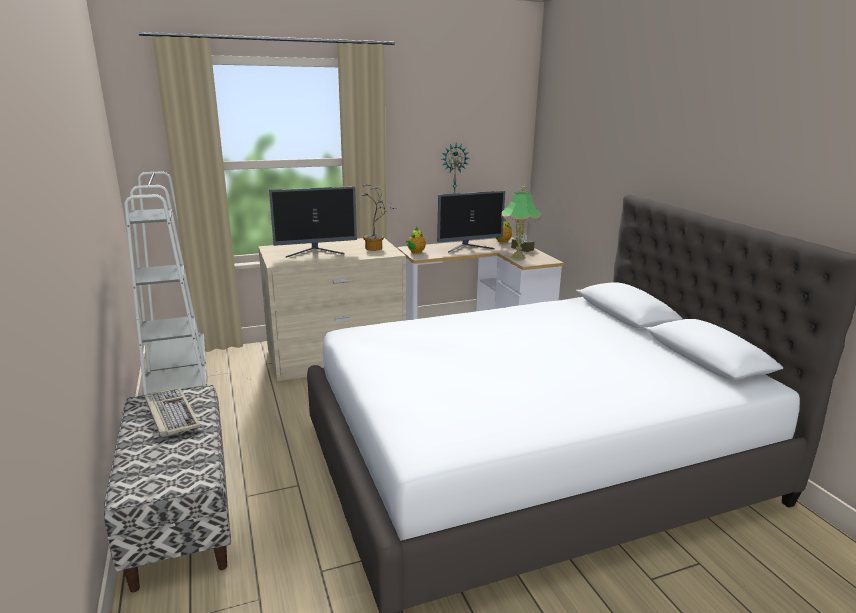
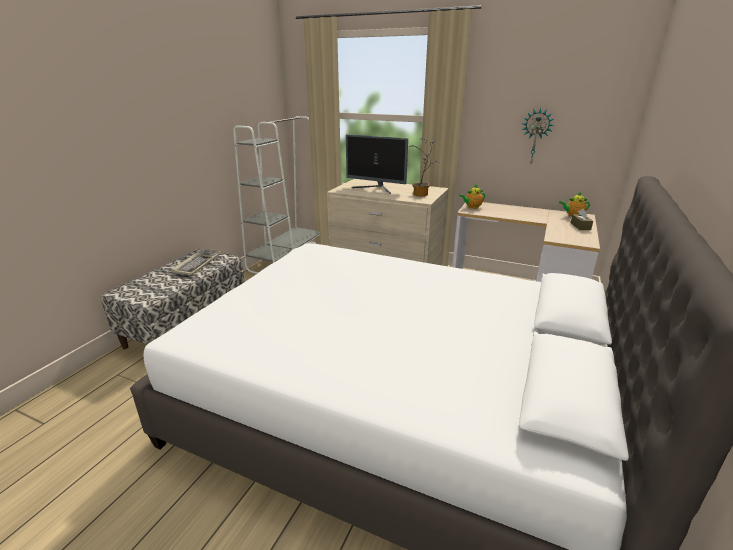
camera: 45 degrees right, 5 degrees up
monitor [437,191,505,253] -> none
table lamp [501,186,541,260] -> none

